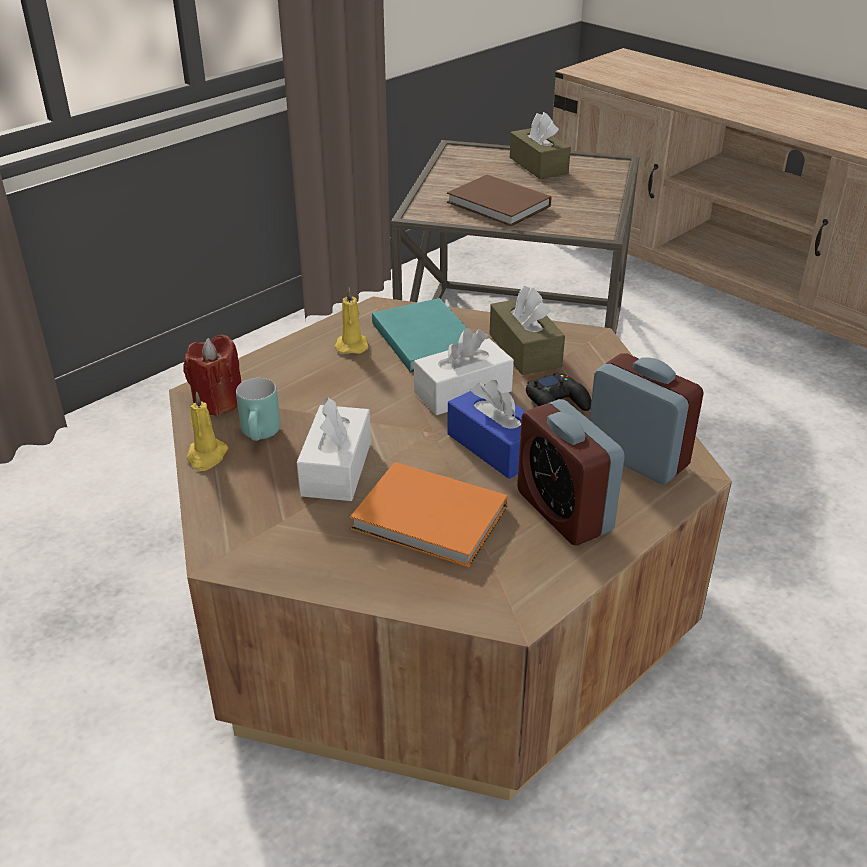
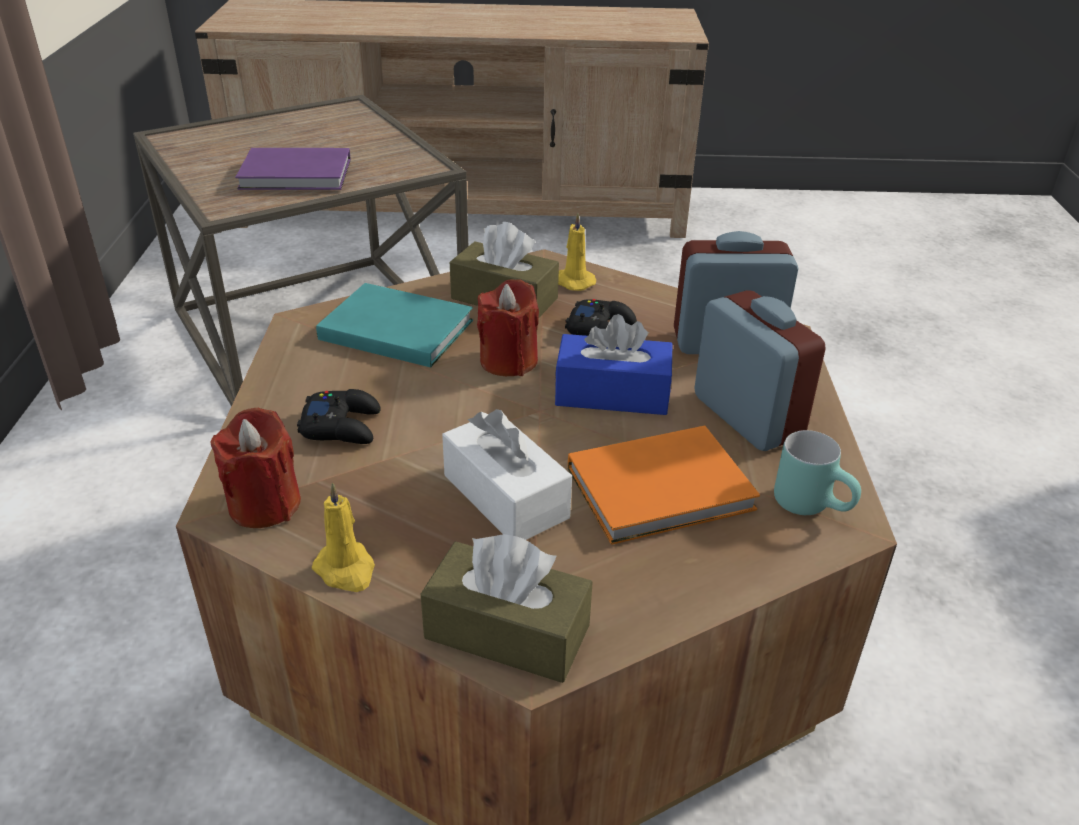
camera: 45 degrees left, 0 degrees up
turquoise mug [236,378,280,441] -> turquoise mug moved to [774,430,861,515]
yellow candle [335,287,368,354] -> yellow candle moved to [558,213,596,291]
white tissue box [414,328,514,415] -> red candle [477,279,539,376]
brown book [447,175,551,226] -> purple book [235,148,351,190]
brown tissue box [510,112,571,179] -> brown tissue box moved to [421,534,593,683]
alarm clock [517,399,625,546] -> alarm clock turned 135 degrees counterclockwise [694,290,826,451]
none -> black game controller [297,389,381,444]

